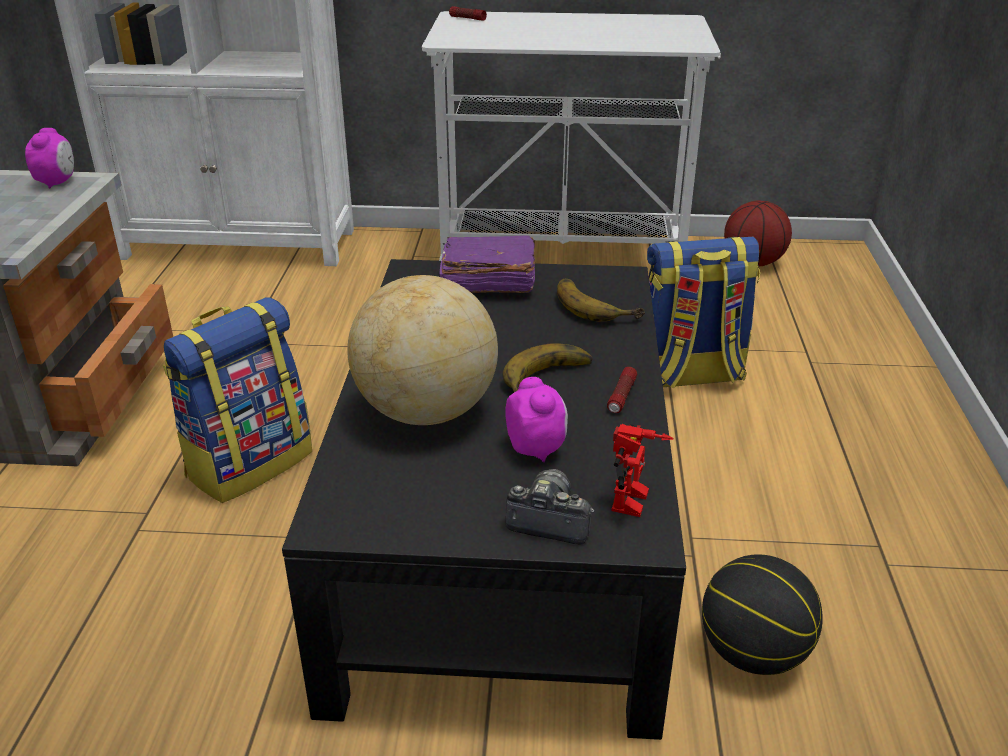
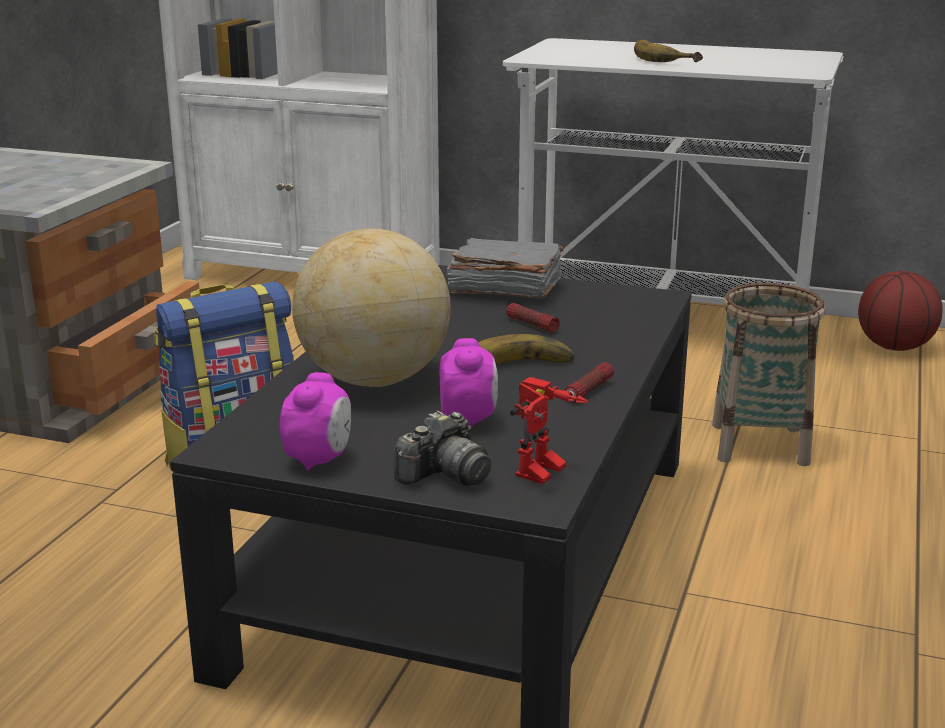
camera: 15 degrees right, 10 degrees down
alarm clock [25,128,74,188] -> alarm clock moved to [280,372,351,471]
purple book [439,236,535,293] -> grey book [447,238,563,299]
flashlight [449,6,487,21] -> flashlight moved to [506,303,560,332]
camera [506,469,594,544] -> camera turned 105 degrees clockwise [394,411,491,486]
banana [557,279,645,322] -> banana moved to [634,40,703,62]
backpack [647,237,760,388] -> basket [712,283,825,466]
basketball [702,555,823,675] -> none

